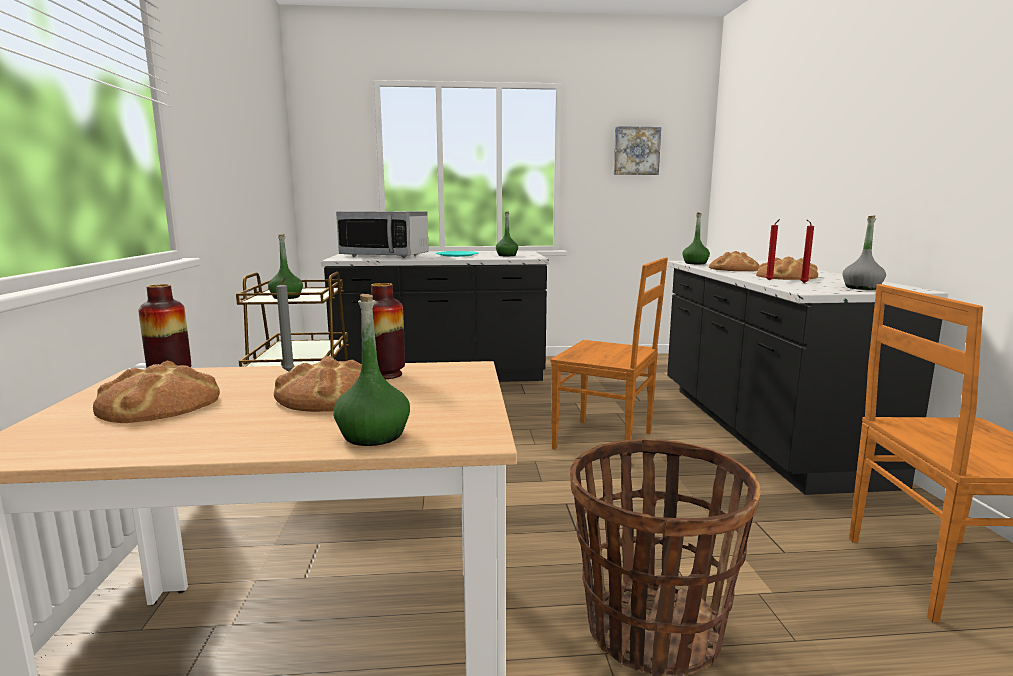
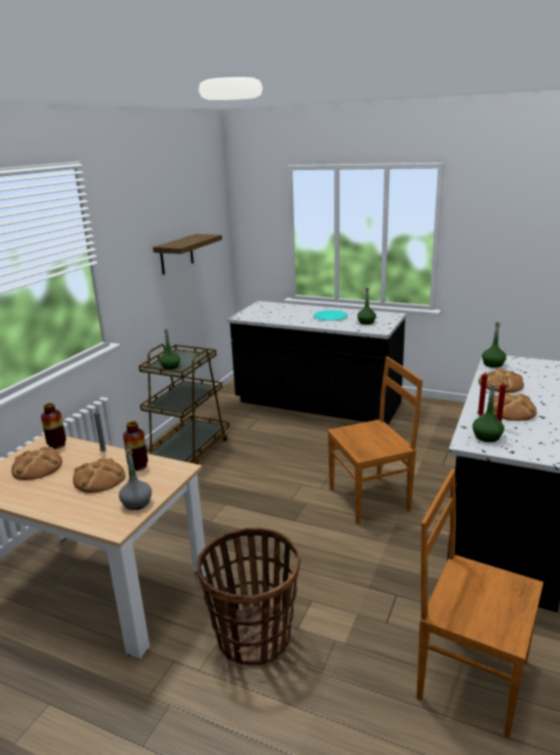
camera: 30 degrees right, 10 degrees up
green bottle [333,294,410,446] -> green bottle moved to [472,383,504,442]
microwave [336,211,429,258] -> none
brown chair [550,257,668,450] -> brown chair turned 75 degrees counterclockwise [327,356,423,524]
picture [613,126,661,175] -> none
grey bottle [843,215,886,290] -> grey bottle moved to [119,449,152,510]
none -> shelf [153,234,222,275]

